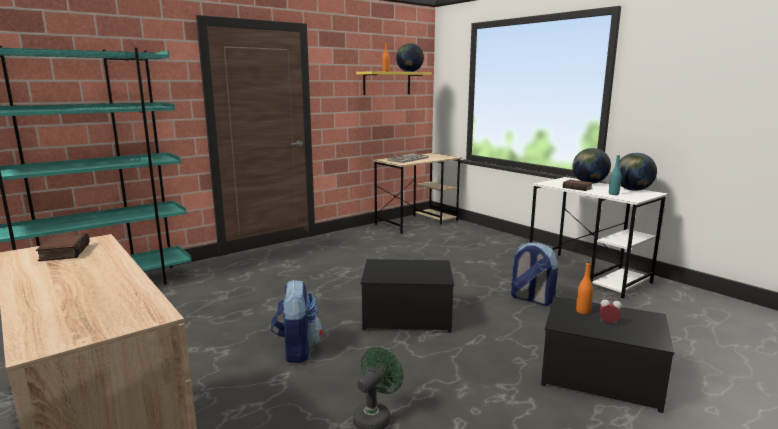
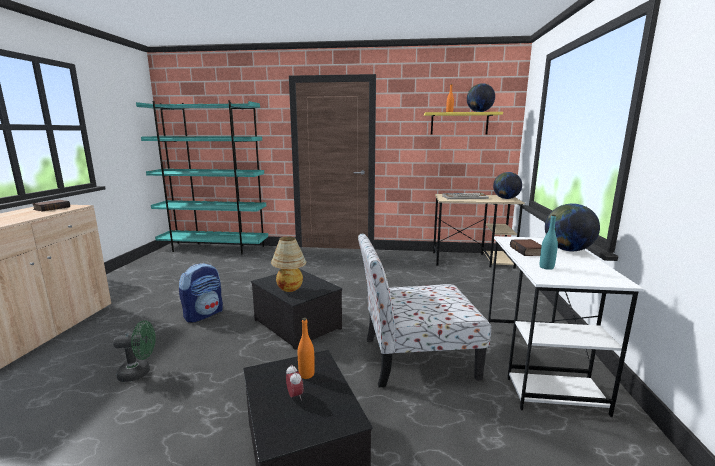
camera: 45 degrees right, 0 degrees up
backpack [511,242,558,306] -> chair [358,234,491,387]
globe [619,153,657,191] -> globe moved to [493,172,522,199]
none -> table lamp [271,236,306,292]

